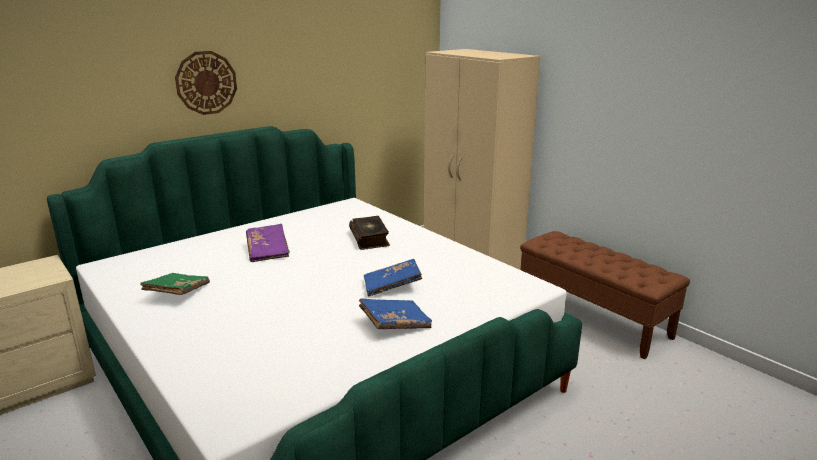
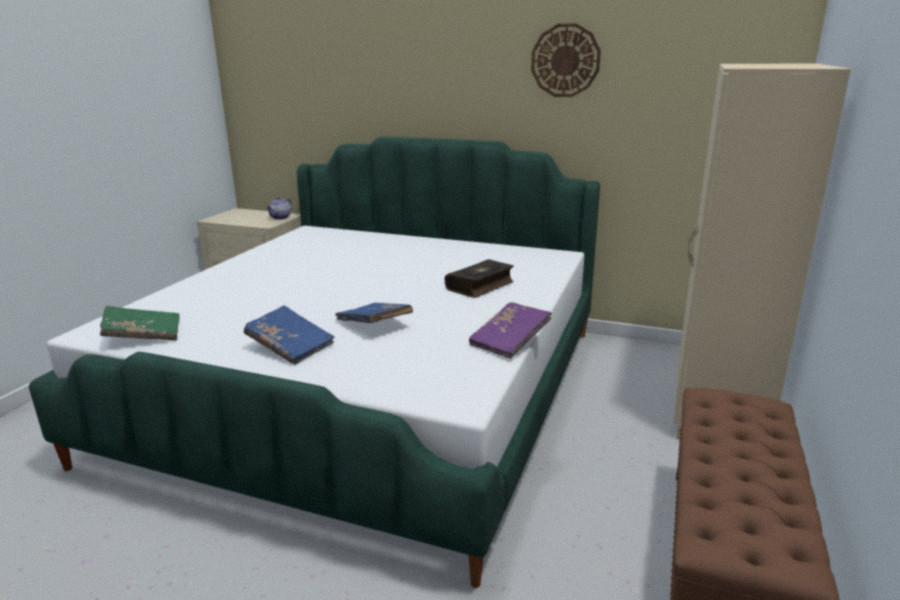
camera: 60 degrees right, 0 degrees up
green book [140,273,210,295] -> green book moved to [100,306,179,341]
wall clock [175,51,237,115] -> wall clock moved to [531,23,601,97]
purple book [246,224,290,262] -> purple book moved to [469,302,552,358]
none -> teapot [266,197,292,219]

